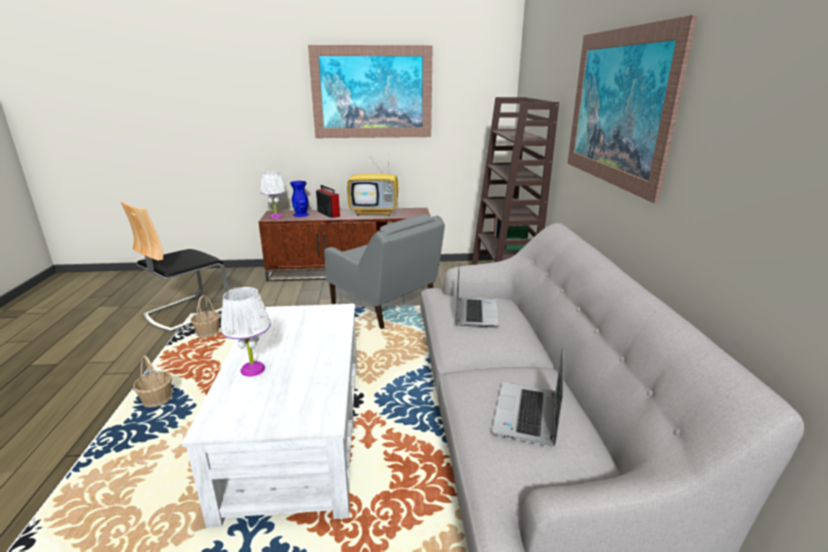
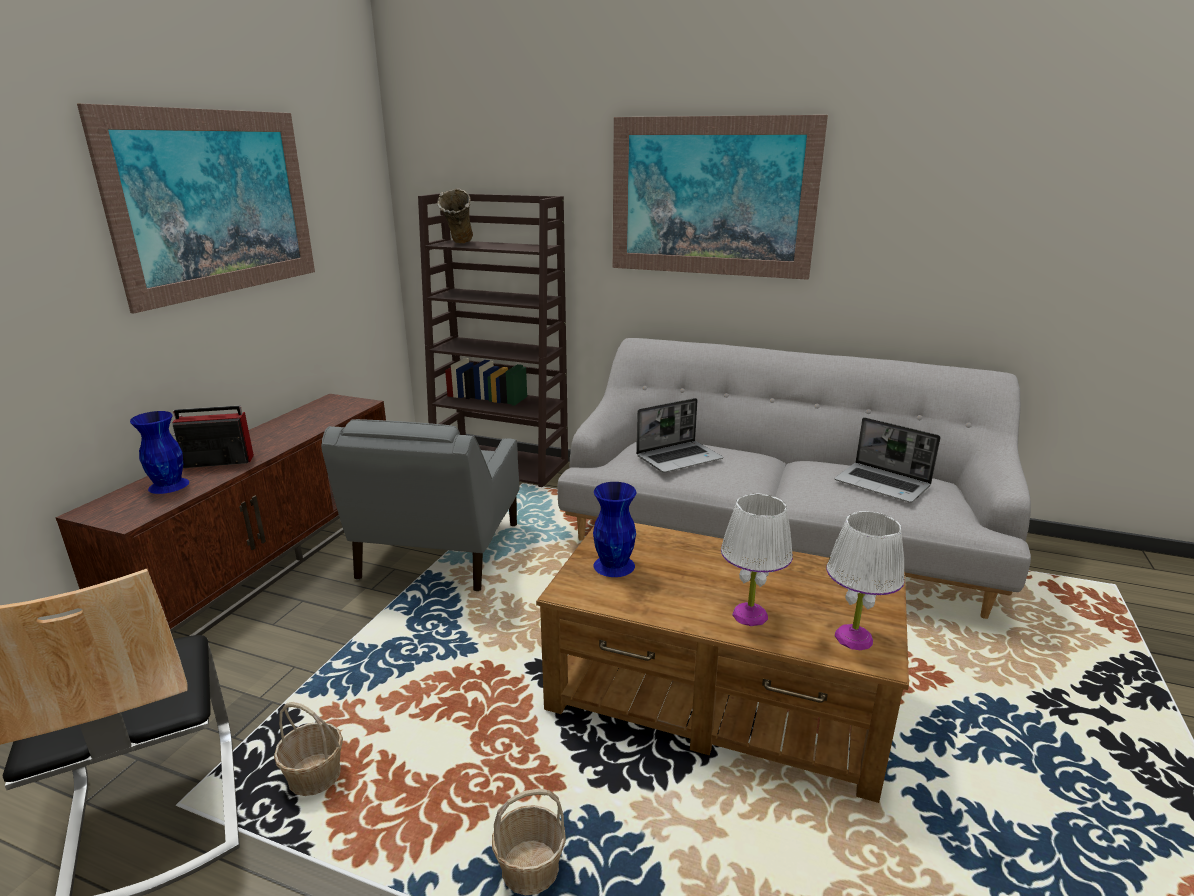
camera: 65 degrees left, 0 degrees up
white coffee table [182,304,357,528] -> brown coffee table [536,523,909,803]
white table lamp [260,171,285,219] -> white table lamp moved to [826,511,905,650]
grey armchair [324,214,445,329] -> grey armchair turned 120 degrees clockwise [321,419,519,591]
television [347,149,398,216] -> none
laptop [456,264,499,327] -> laptop turned 120 degrees clockwise [636,398,723,473]
none -> beige vase [437,189,473,244]
none -> blue vase [593,482,636,577]

